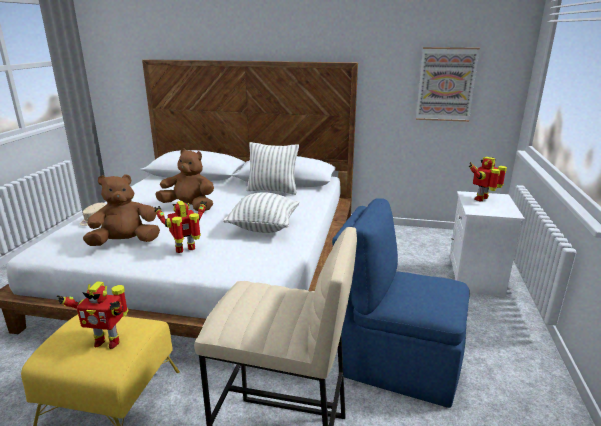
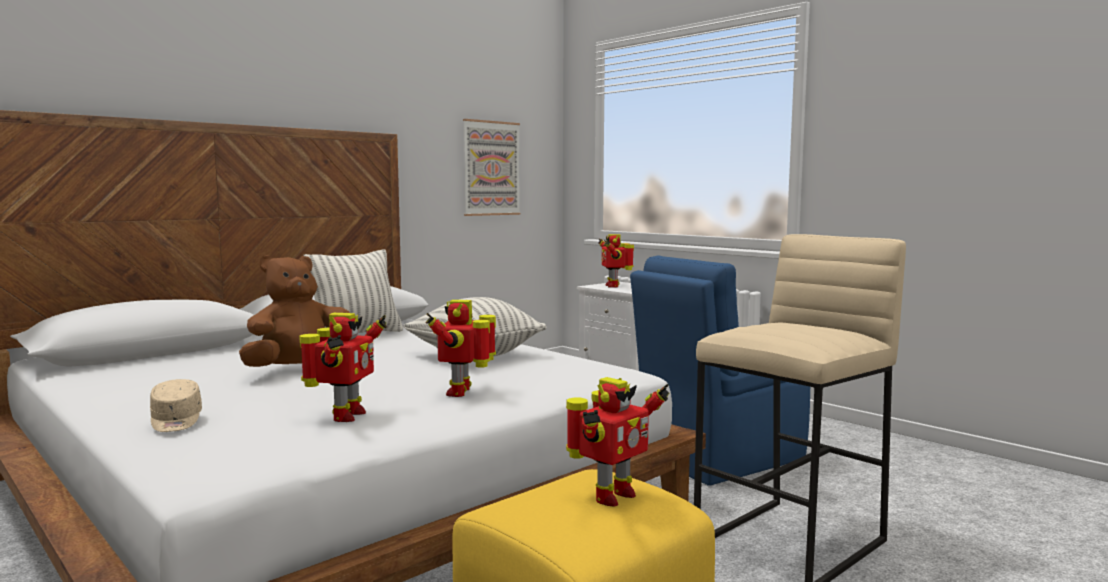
camera: 55 degrees left, 15 degrees down
brown plush toy [83,174,160,246] -> toy robot [299,313,387,422]

